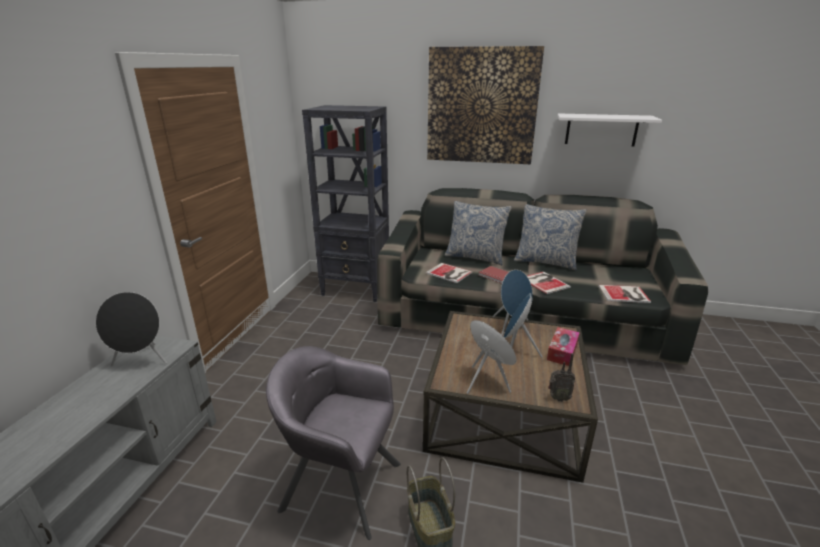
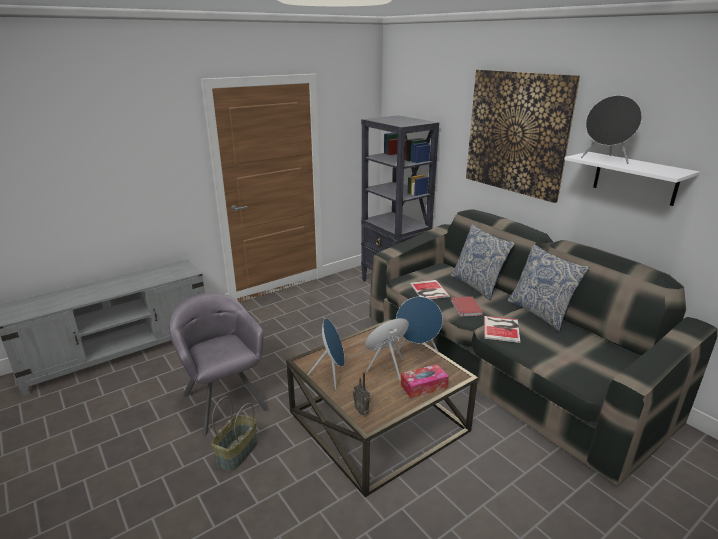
camera: 40 degrees right, 0 degrees up
black speaker [96,292,167,366] -> black speaker moved to [581,95,642,164]
book [598,285,651,303] -> none

